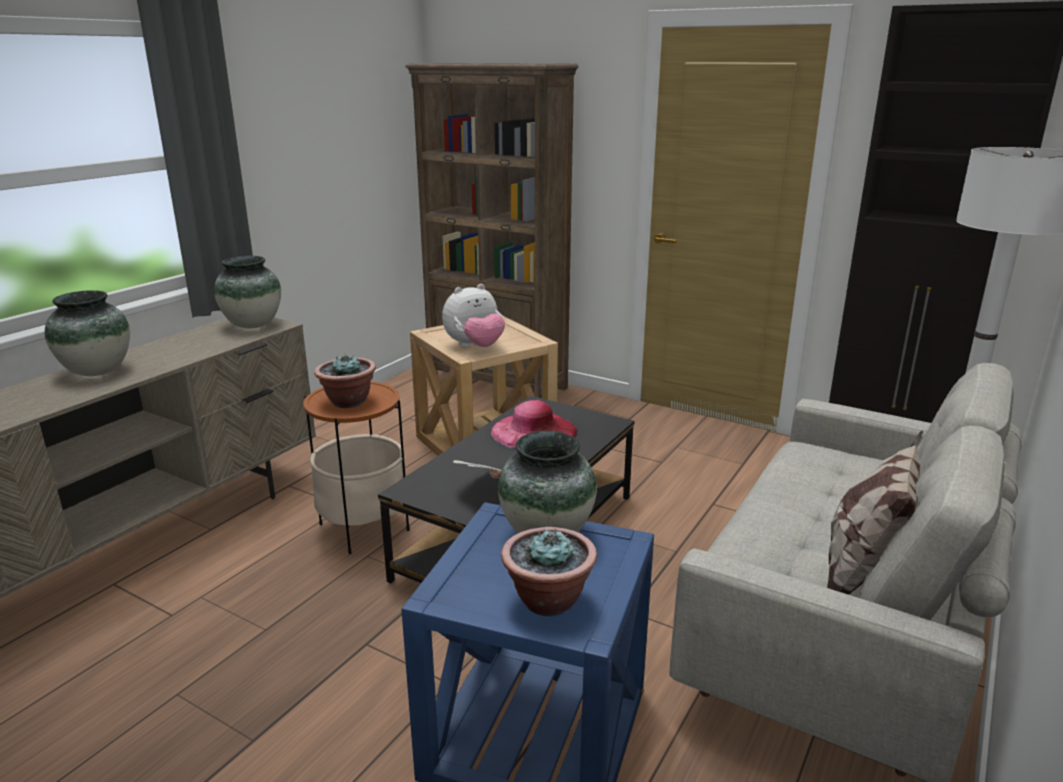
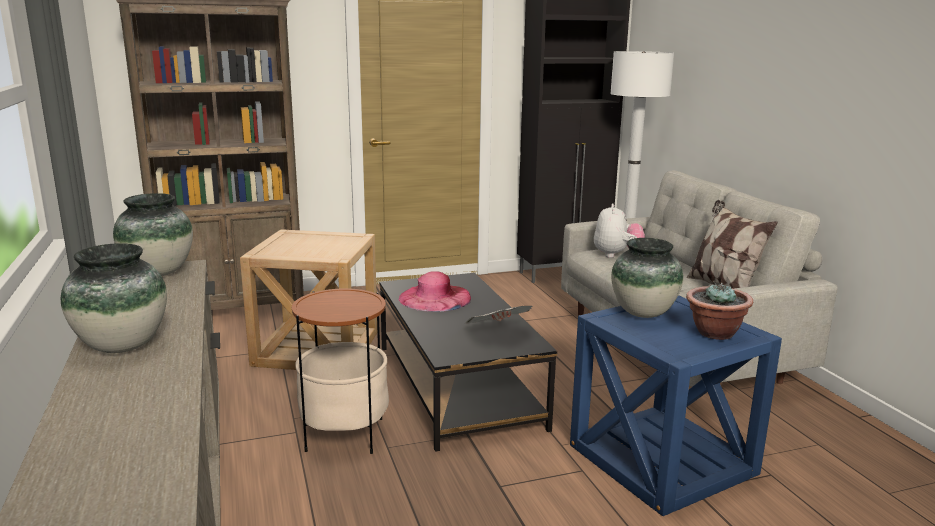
camera: 50 degrees left, 5 degrees down
potted plant [314,354,376,408] -> none
plush toy [442,284,505,347] -> plush toy moved to [594,203,645,258]

